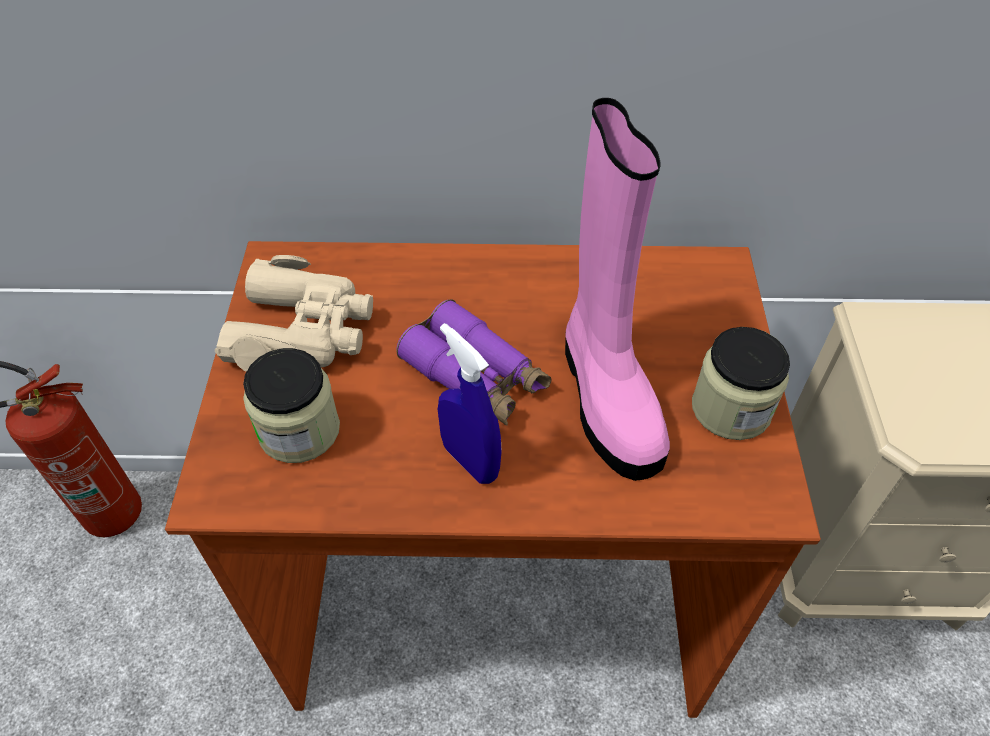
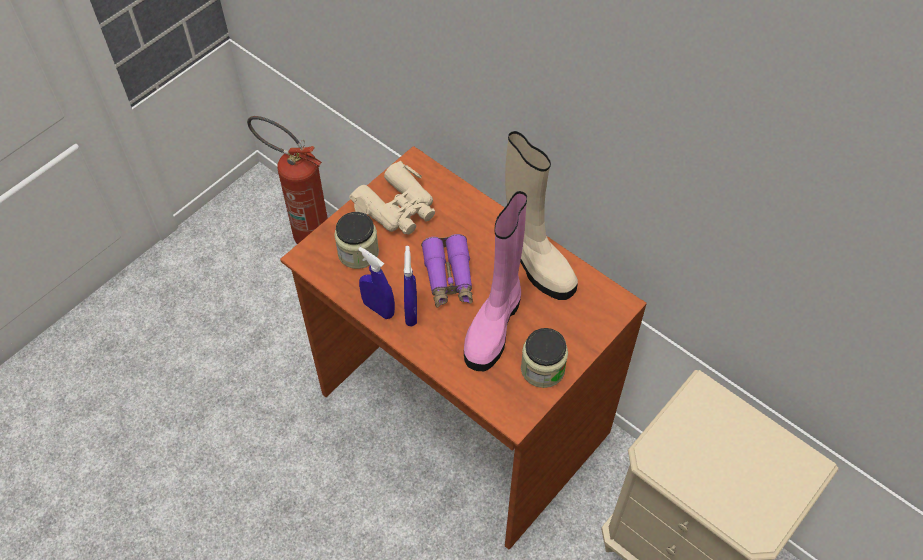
camera: 40 degrees right, 5 degrees up
none -> blue spray bottle [358,247,395,319]
none -> beige boot [505,131,578,300]

